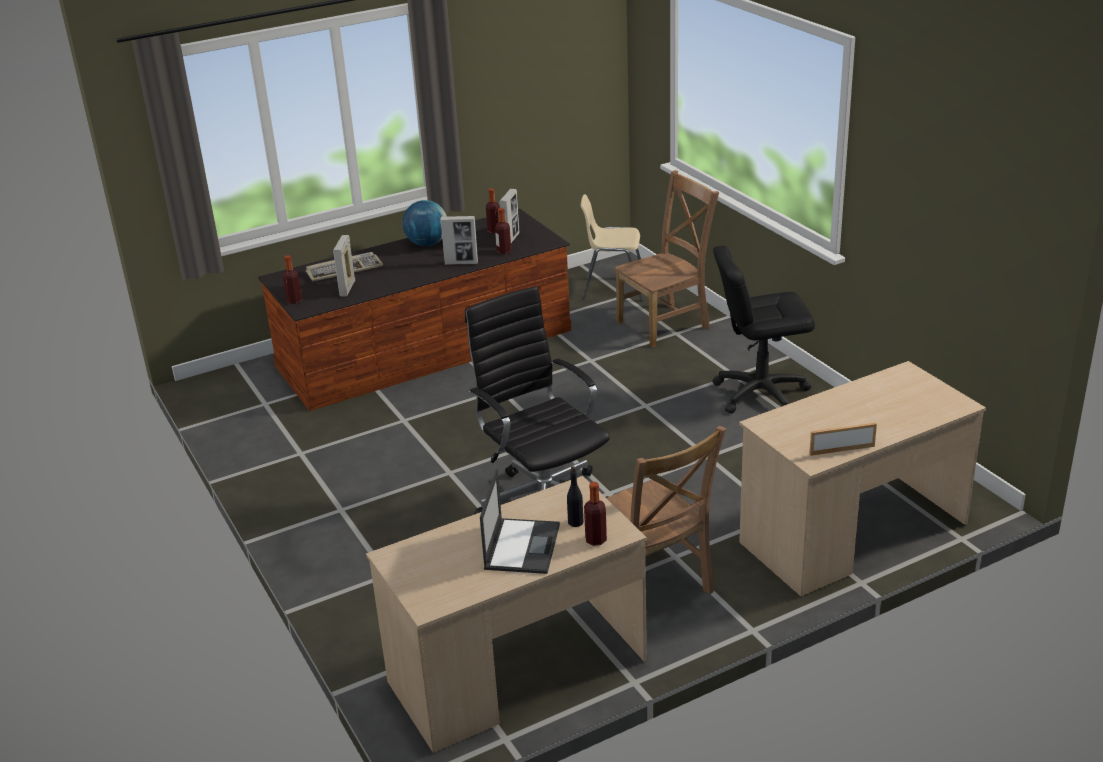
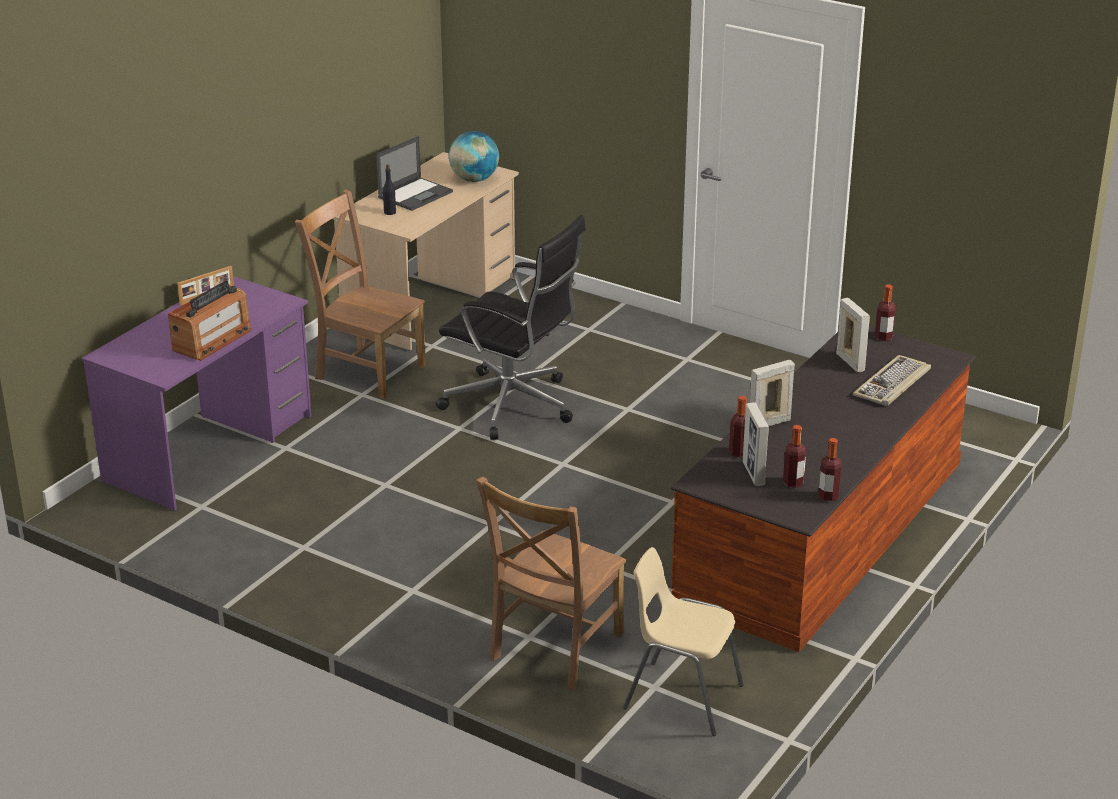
camera: 150 degrees right, 0 degrees up
globe [402,200,447,246] -> globe moved to [449,131,499,182]
laptop [480,469,560,574] -> laptop turned 120 degrees counterclockwise [376,136,453,211]
beige chair [580,194,643,301] -> beige chair turned 135 degrees counterclockwise [623,547,744,736]
bottle [584,482,607,546] -> bottle moved to [818,438,842,501]
black office chair [712,246,815,413] -> none
beige desk [739,361,986,596] -> purple desk [82,276,312,511]
none -> radio [168,280,251,361]

